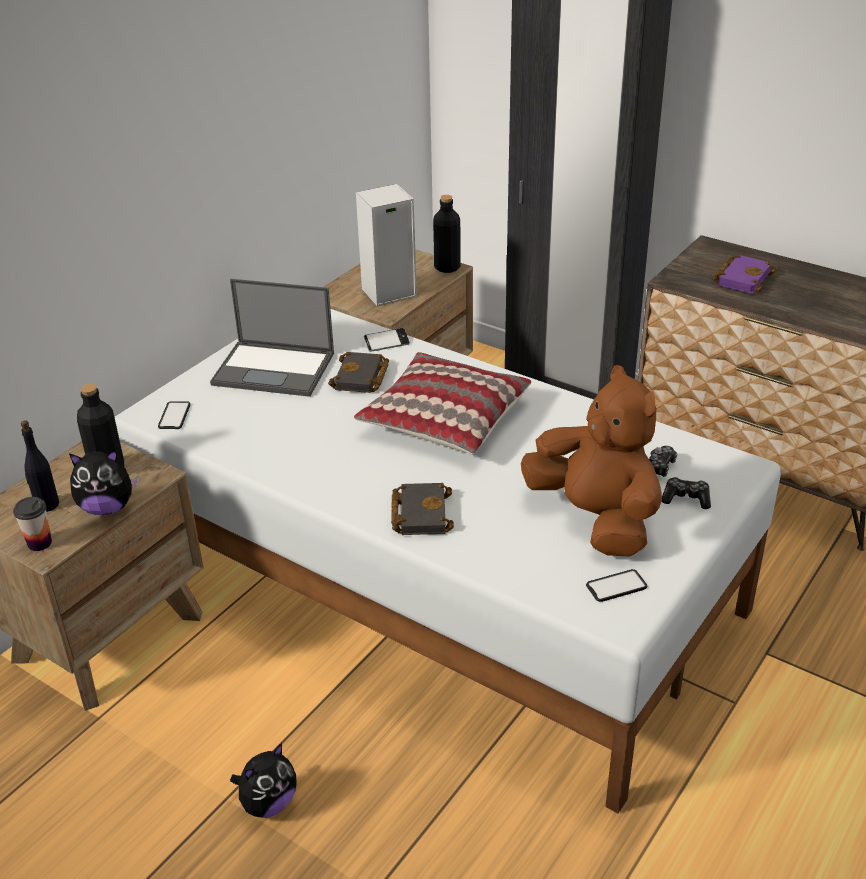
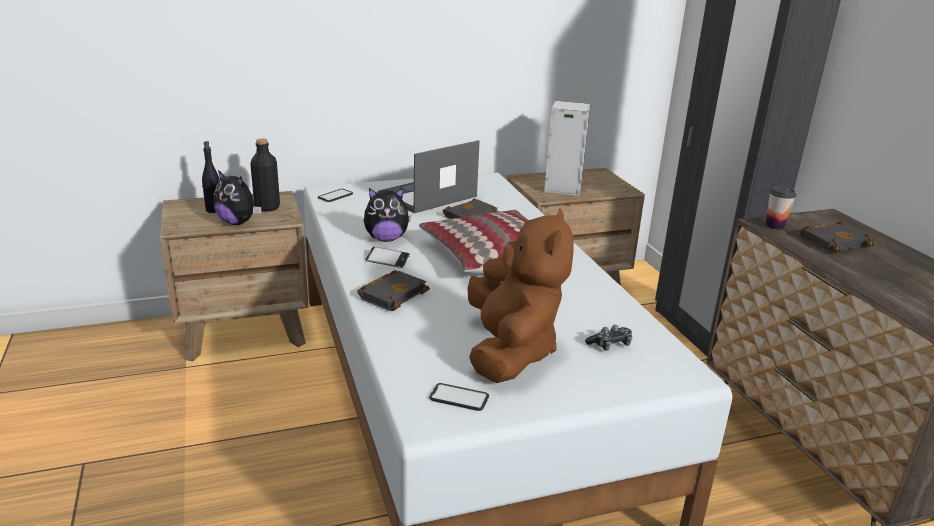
camera: 35 degrees right, 10 degrees down
cup [13,497,52,551] -> cup moved to [765,186,796,230]
laptop [210,279,334,397] -> laptop turned 90 degrees clockwise [378,140,480,213]
plush toy [230,743,297,818] -> plush toy moved to [364,187,411,242]
phone [364,328,410,352] -> phone moved to [365,247,410,268]
black bottle [433,195,461,273] -> none
game controller [662,477,711,509] -> none
purple book [713,254,777,294] -> black book [799,221,875,253]

